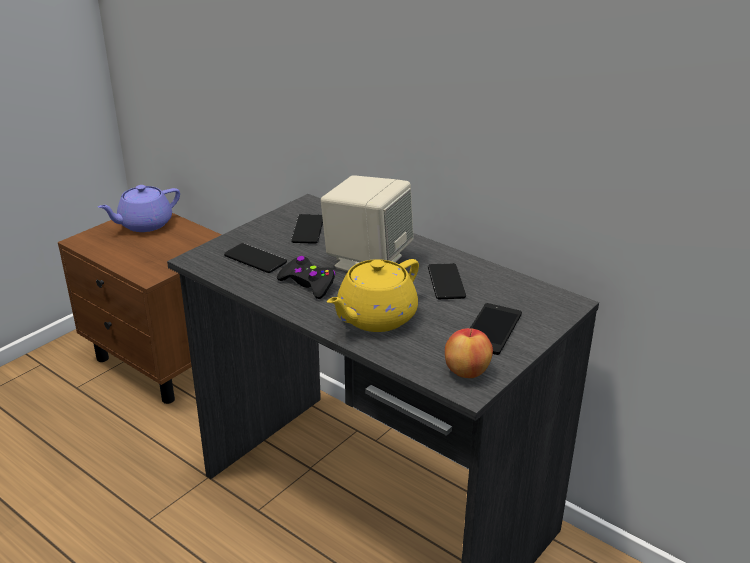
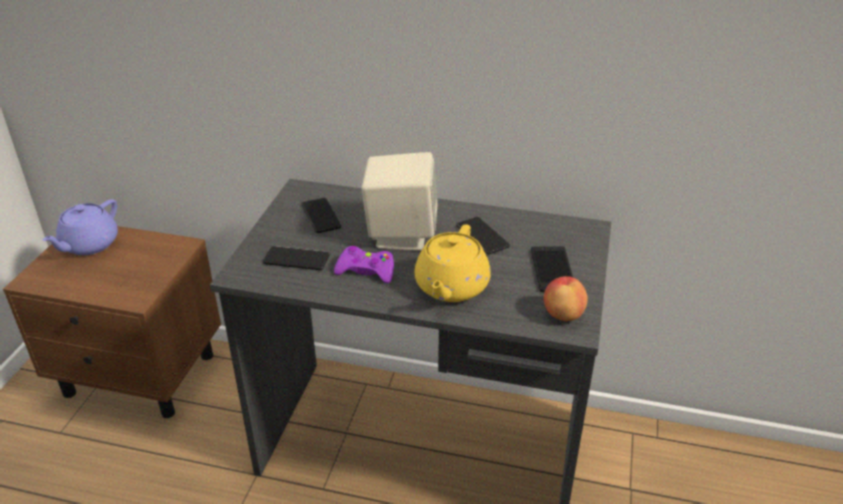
camera: 25 degrees left, 5 degrees up
black game controller [277,256,336,299] -> purple game controller [334,246,394,283]

